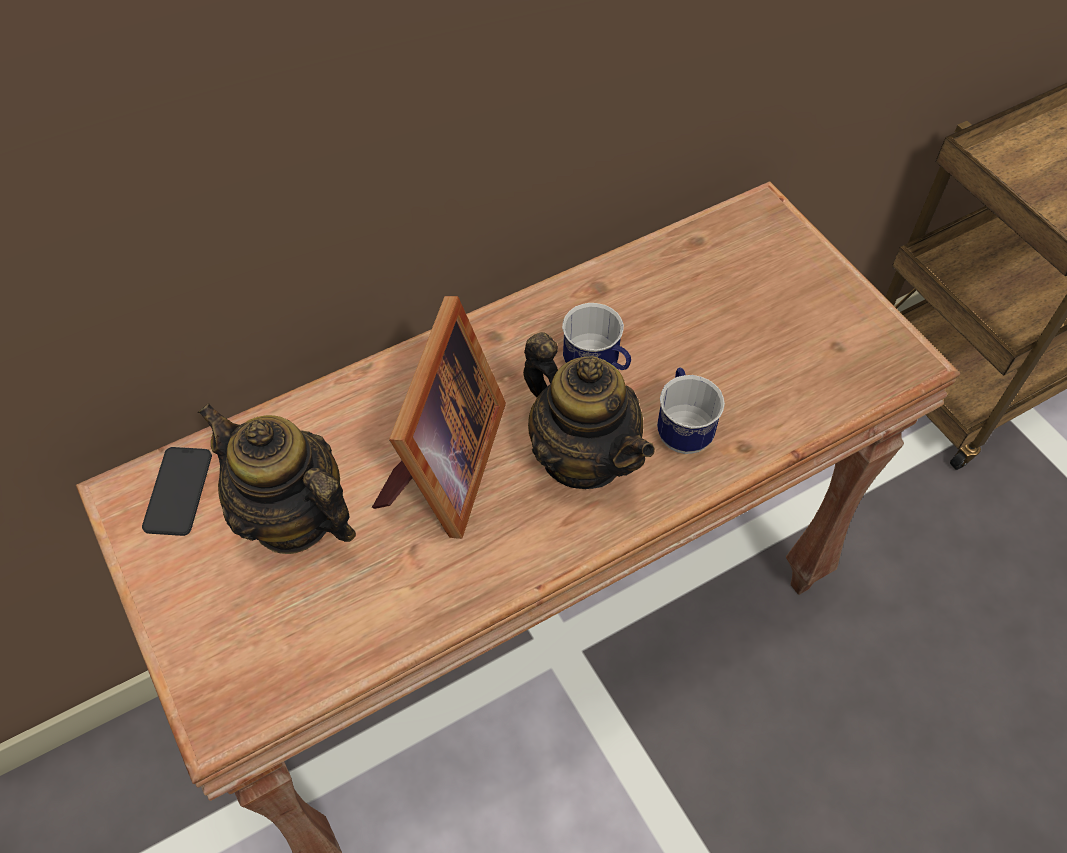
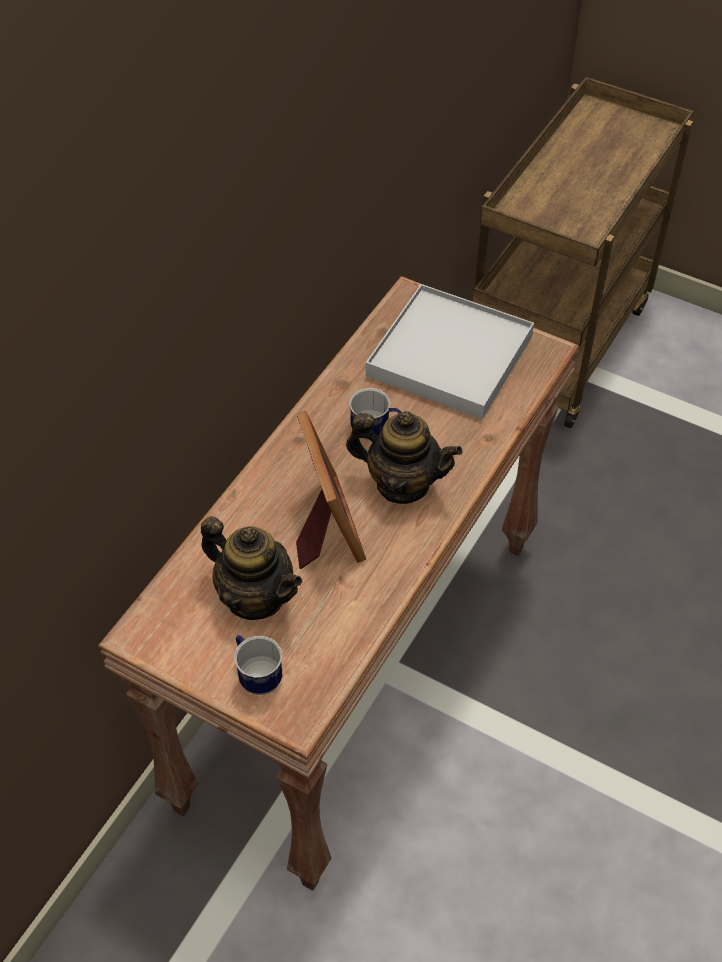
camera: 30 degrees left, 5 degrees down
phone [142,447,212,536] -> none
teapot [198,403,356,554] -> teapot turned 150 degrees counterclockwise [201,516,302,620]
mug [657,367,725,454] -> mug moved to [234,635,282,695]
none -> white tray [366,284,534,419]

